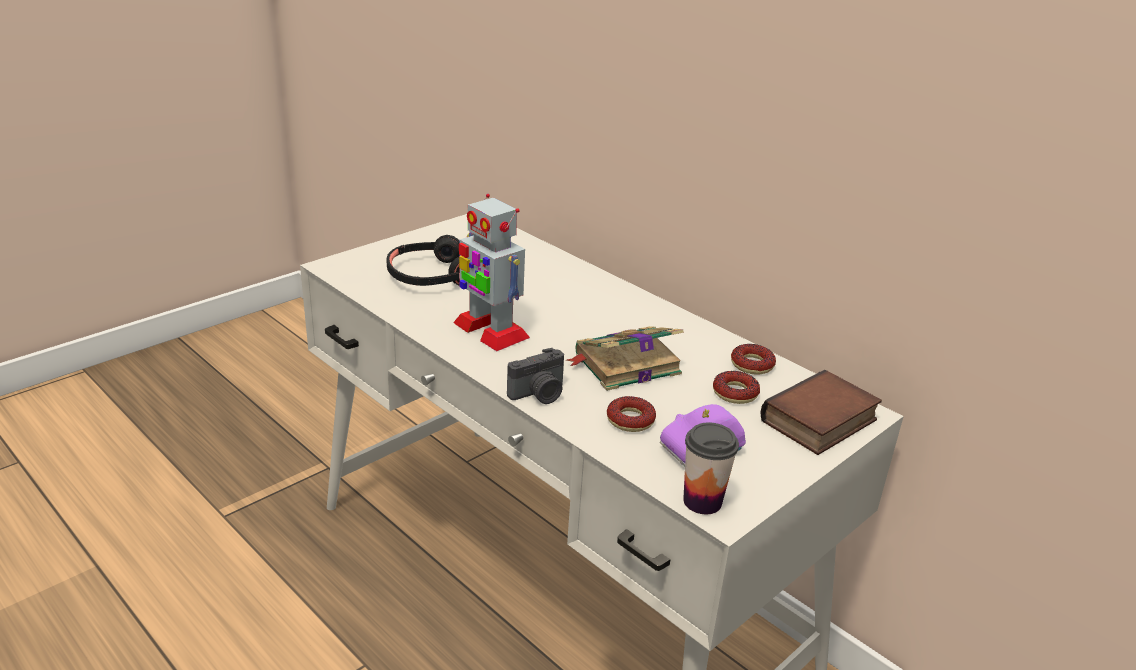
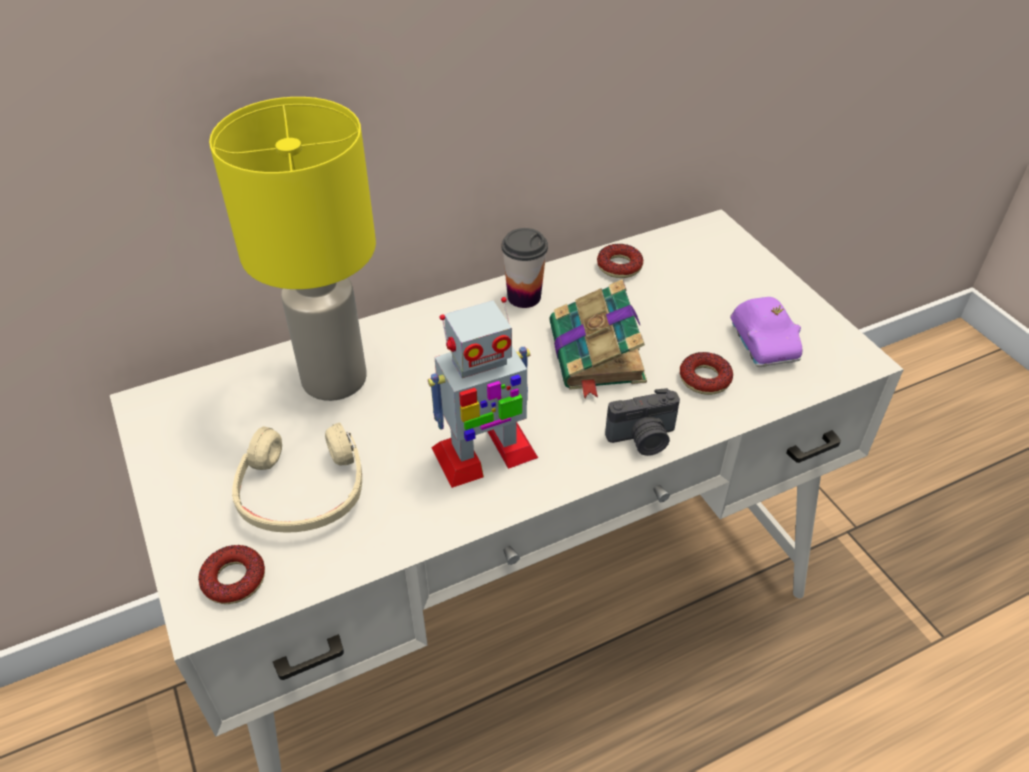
camera: 70 degrees left, 15 degrees up
black headphones [386,235,460,286] -> beige headphones [232,422,362,533]
camera [507,348,564,404] -> camera turned 90 degrees clockwise [605,388,680,456]
cup [683,422,739,514] -> cup moved to [501,228,548,308]
donut [713,371,760,404] -> donut moved to [198,545,265,604]
book [760,370,882,455] -> none
none -> yellow table lamp [209,97,376,401]

